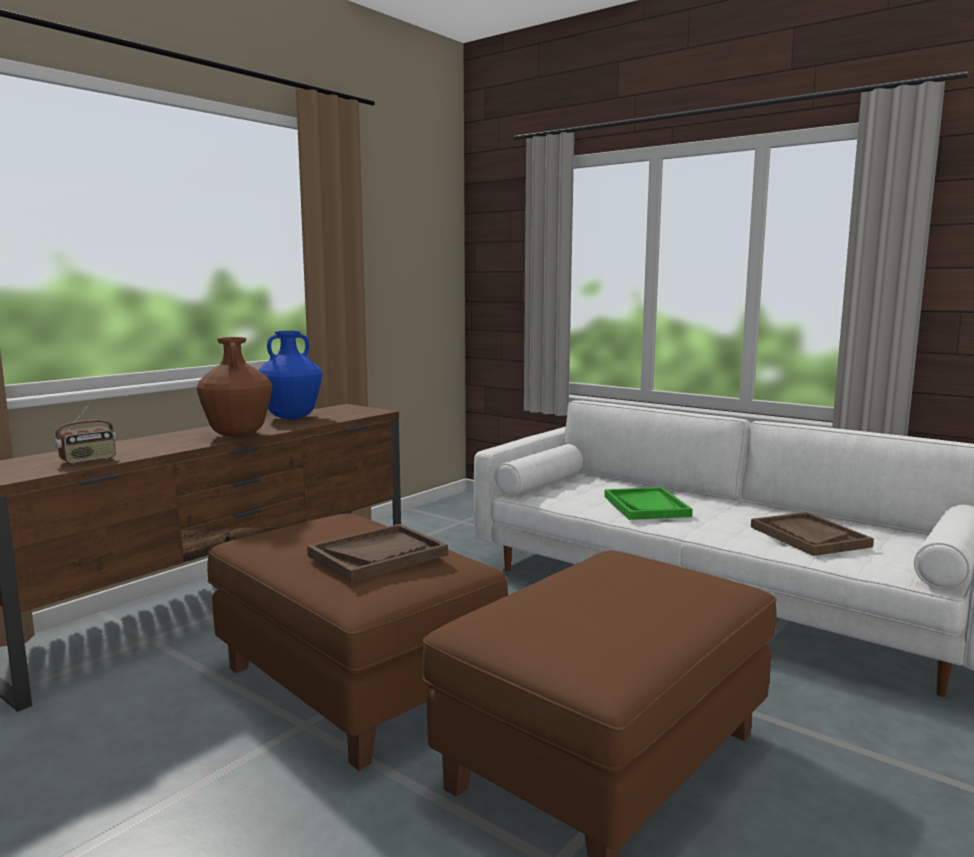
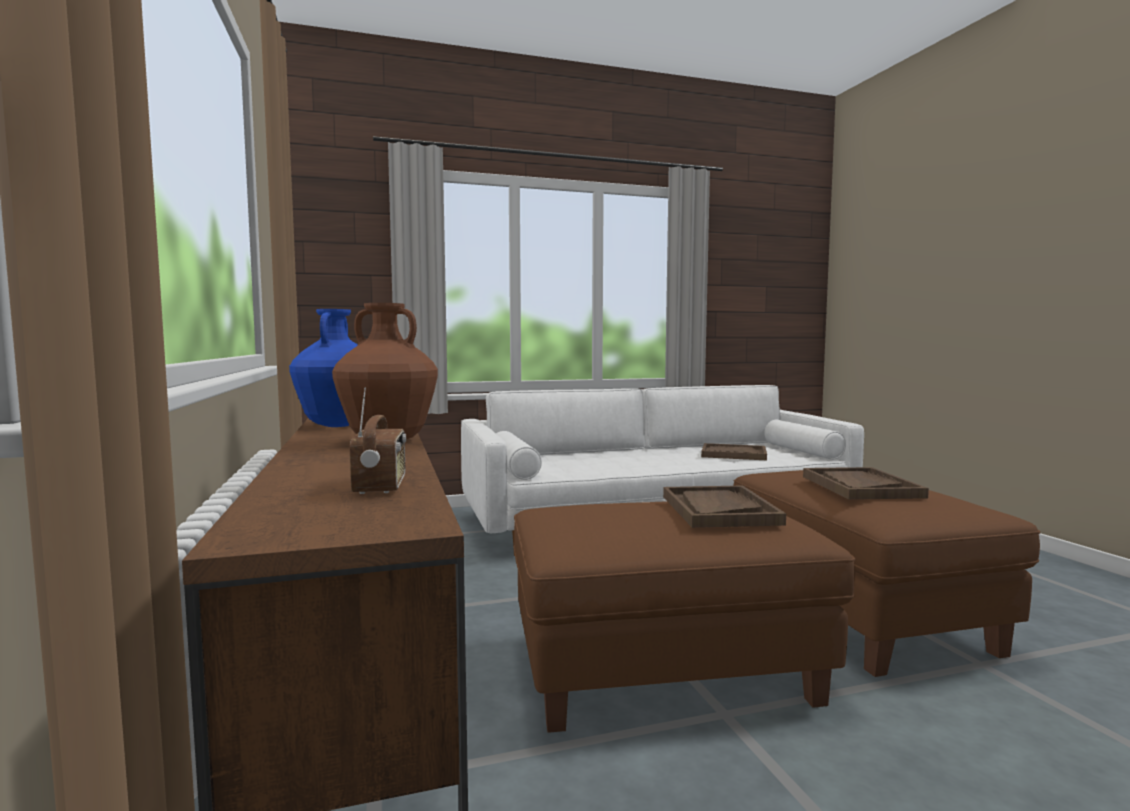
camera: 55 degrees left, 5 degrees down
green tray [604,487,693,520] -> none
none -> brown tray [803,467,929,500]

